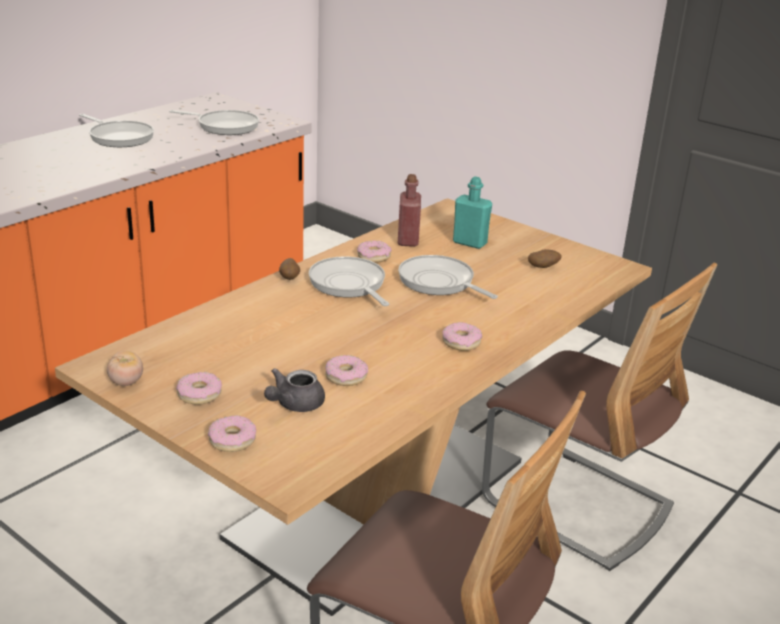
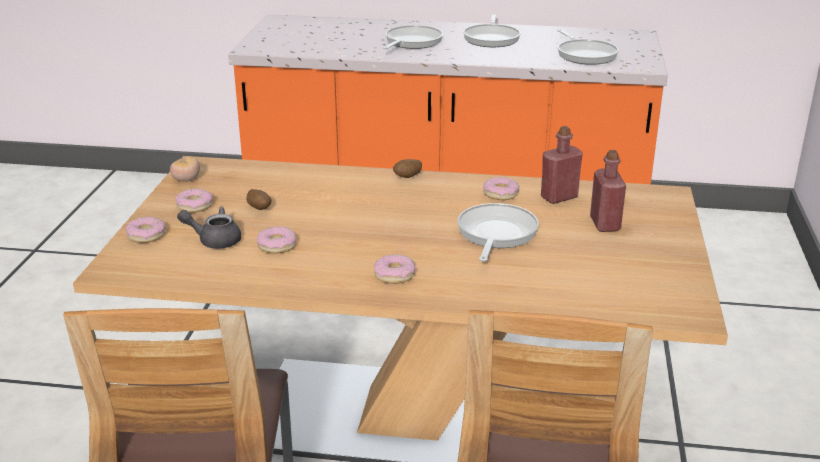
camera: 60 degrees right, 0 degrees up
frying pan [309,256,389,306] -> frying pan moved to [383,25,443,49]
turquoise bottle [453,176,492,249] -> red bottle [590,150,626,232]
potato [528,249,562,268] -> potato moved to [246,189,271,210]

